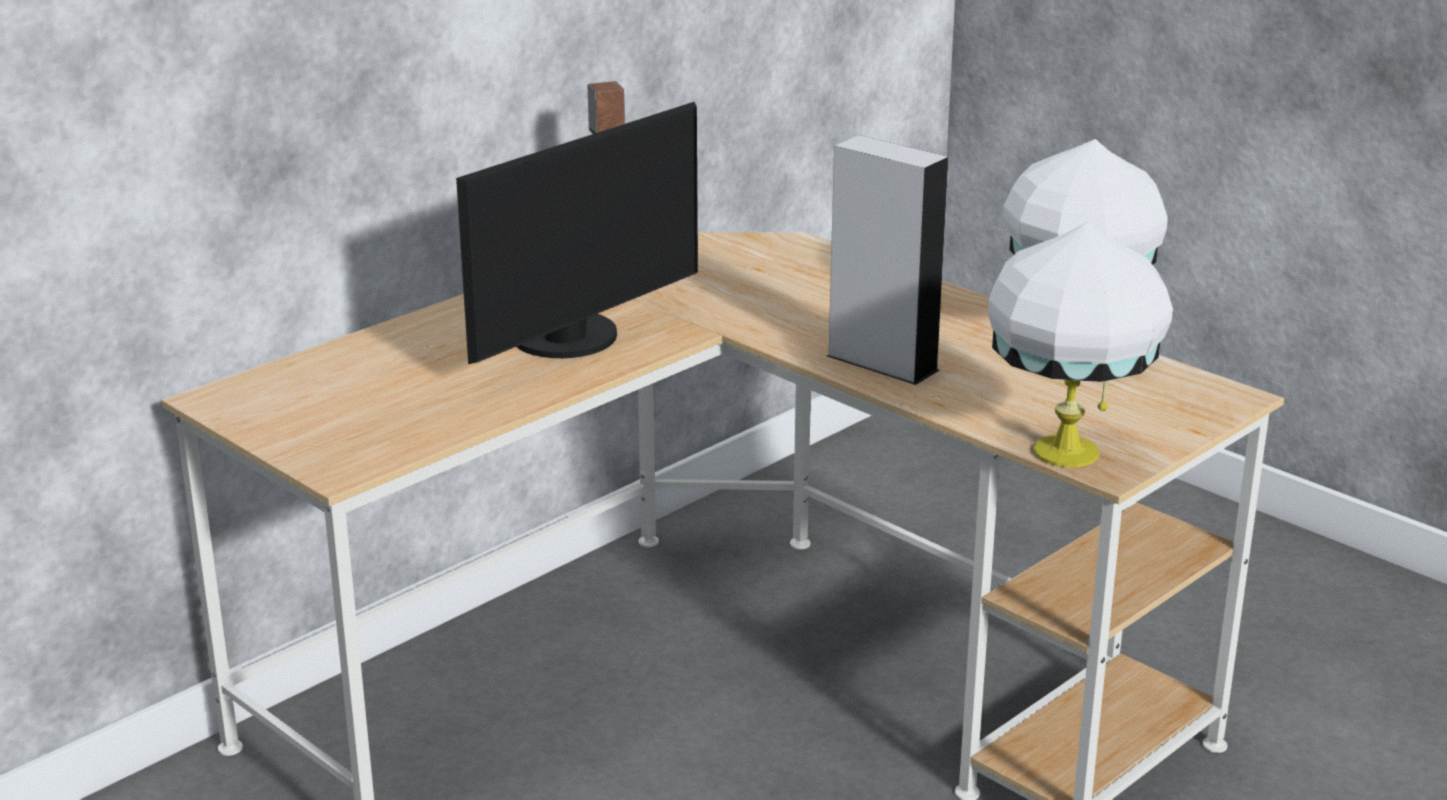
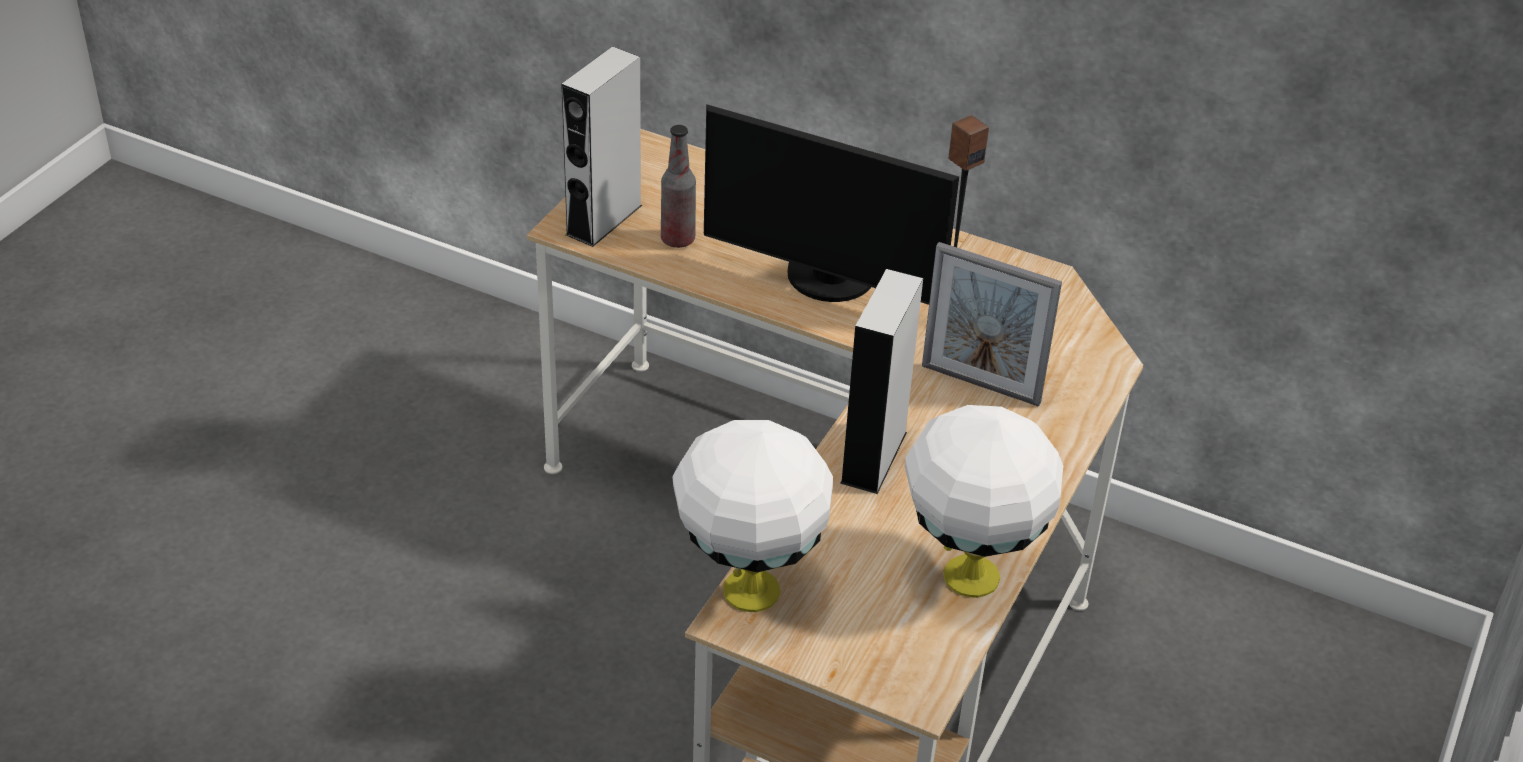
camera: 70 degrees right, 15 degrees up
none -> grey speaker [561,46,642,247]
none -> bottle [661,125,696,248]
none -> picture frame [922,242,1062,407]

